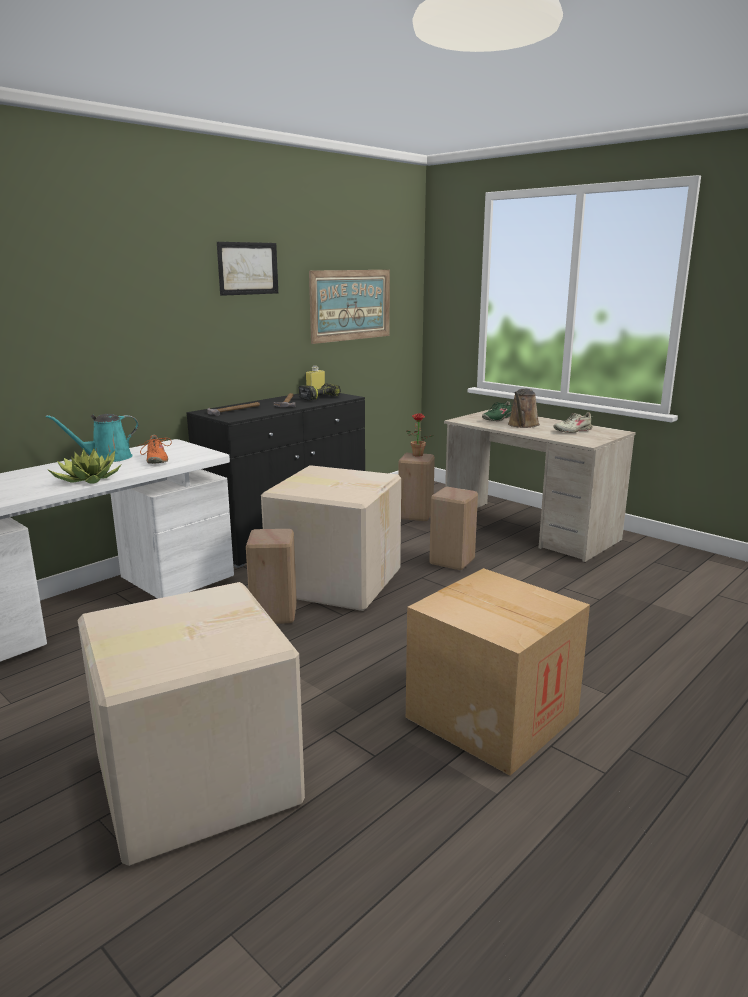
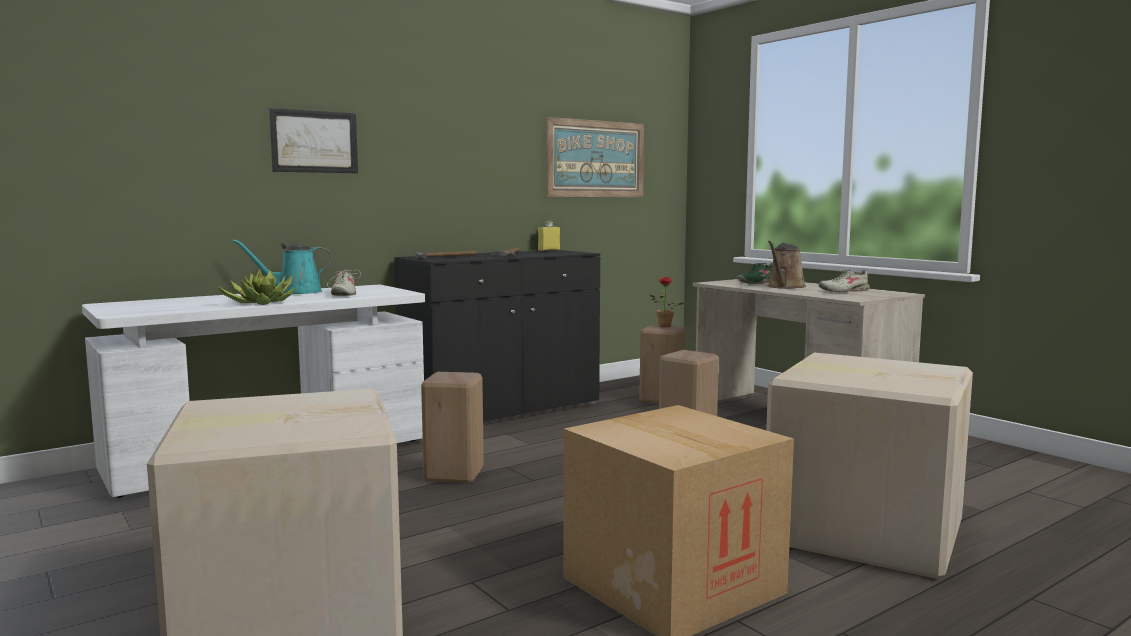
camera: 10 degrees right, 10 degrees down
orange shoe [138,435,172,464] -> beige shoe [325,269,361,296]
picture [217,242,278,296] -> picture moved to [269,108,358,173]
cardboard box [261,465,401,611] -> cardboard box moved to [766,353,973,579]
power drill [298,383,341,401] -> none

